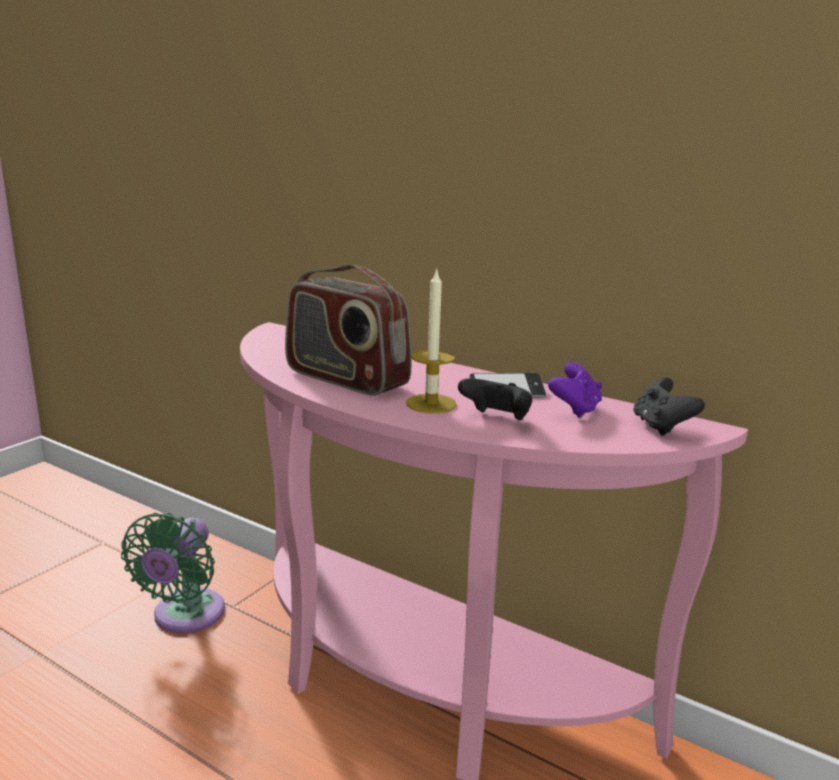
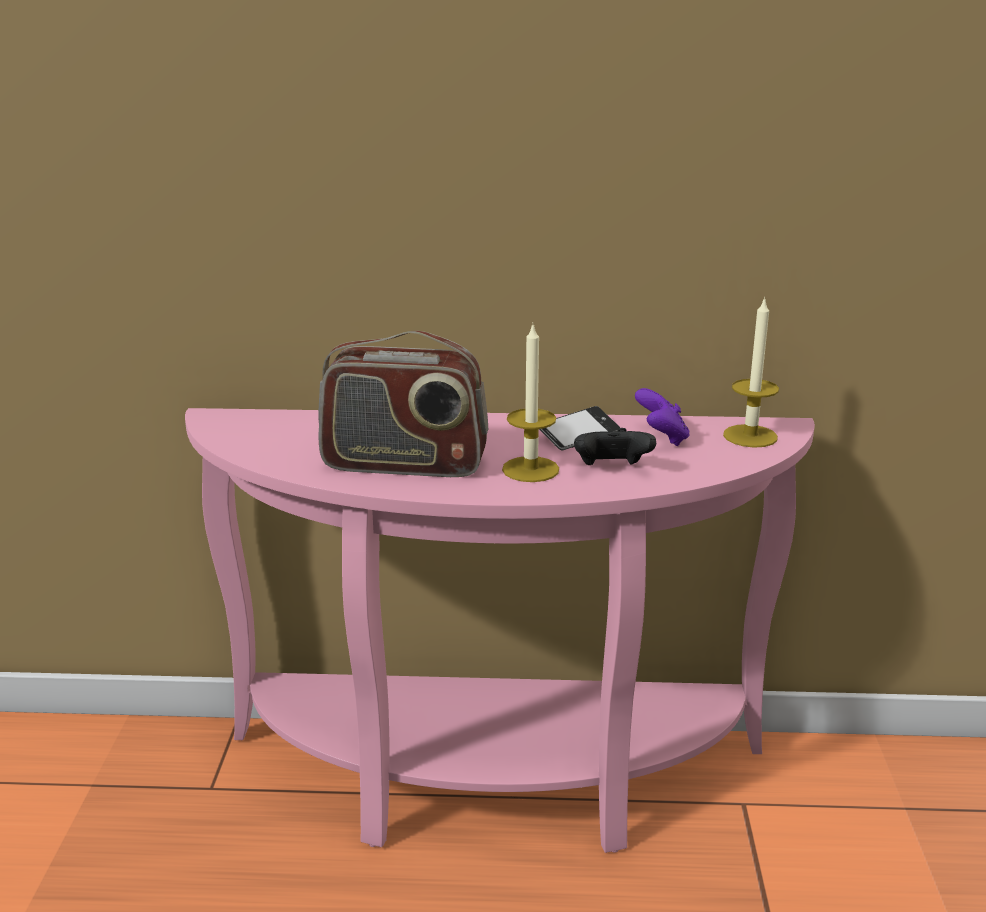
camera: 30 degrees left, 5 degrees up
green fan [121,513,225,633] -> none
black game controller [633,377,705,436] -> candle [723,296,779,448]

